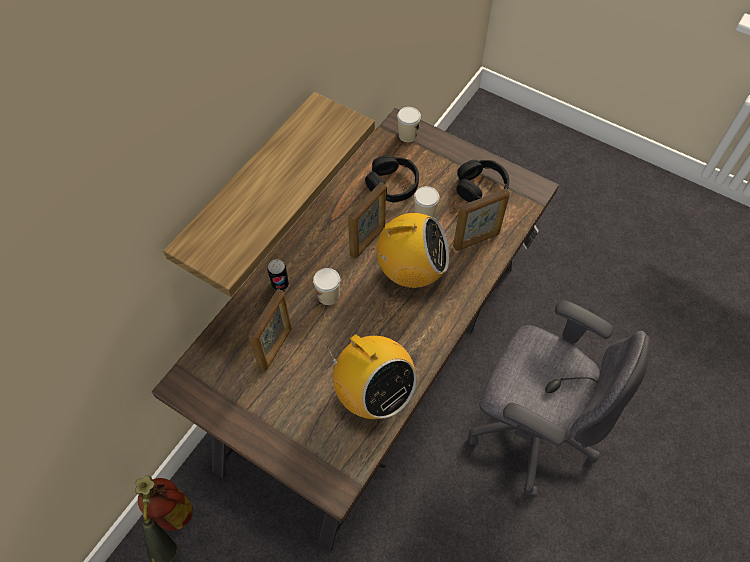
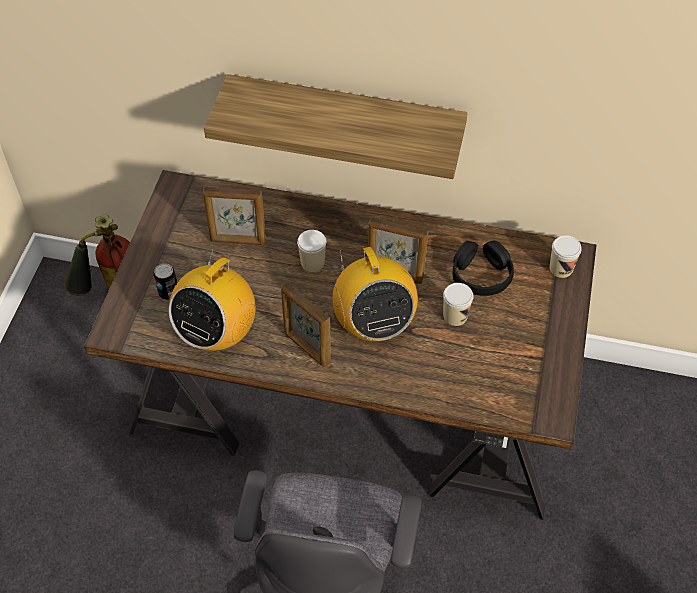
camera: 70 degrees right, 5 degrees down
can [267,259,289,290] -> can moved to [154,263,177,300]
picture frame [453,189,510,251] -> picture frame moved to [281,282,331,367]
black headphones [456,160,509,202] -> none

